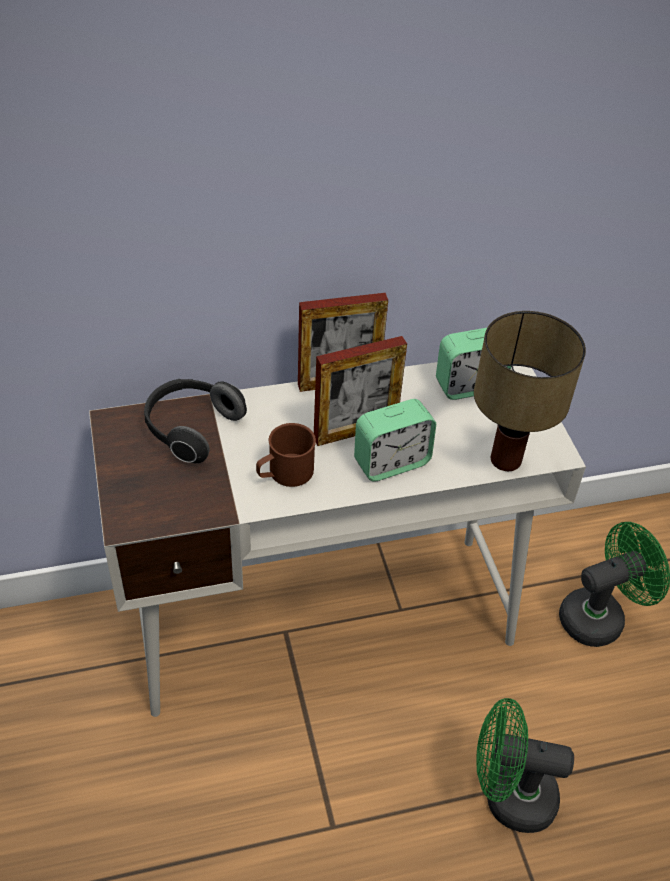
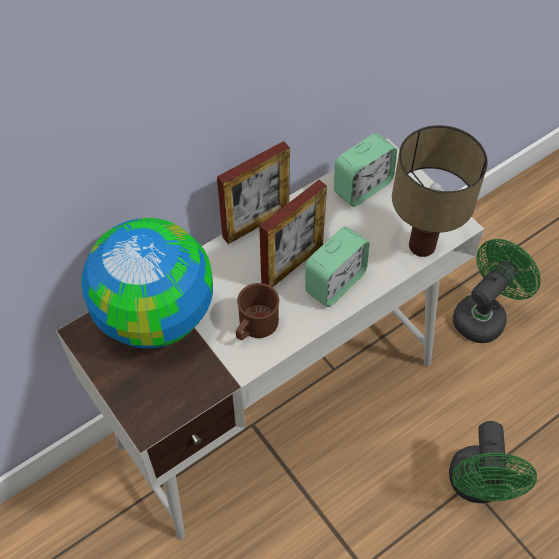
camera: 20 degrees left, 10 degrees up
headphones [144,379,247,463] -> globe [81,218,213,349]
green fan [476,698,574,833] -> green fan turned 75 degrees counterclockwise [449,421,537,503]

